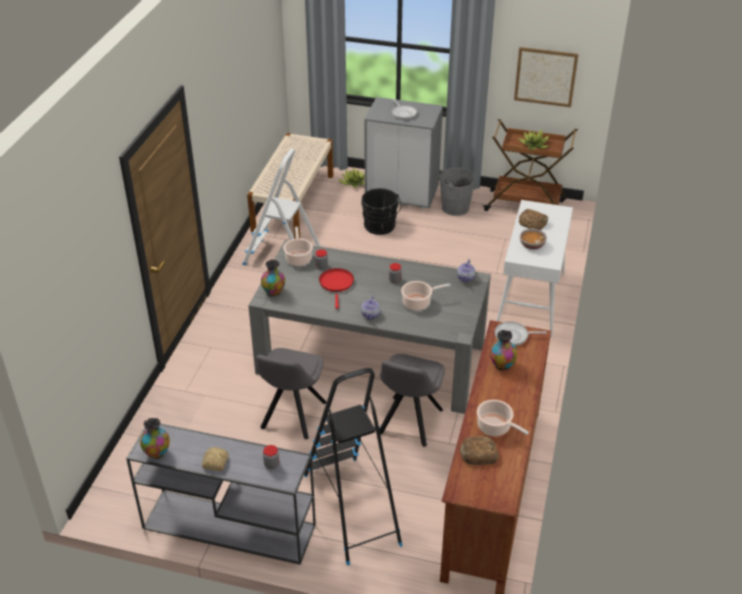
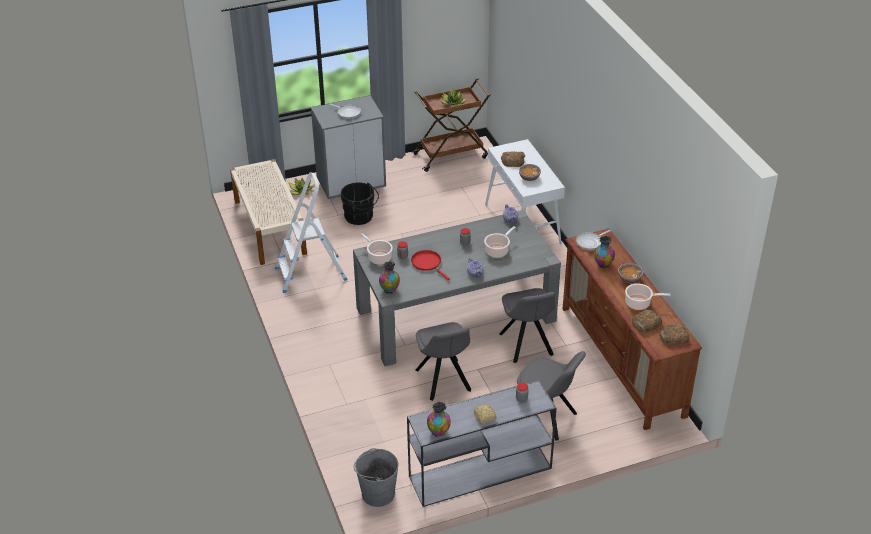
camera: 35 degrees left, 0 degrees up
black step ladder [304,368,402,566] -> grey chair [517,351,586,441]
grey bucket [439,167,475,216] -> grey bucket moved to [353,448,399,507]
picture [514,47,579,107] -> none
none -> bowl [618,263,643,283]
none -> bread [659,324,690,345]

